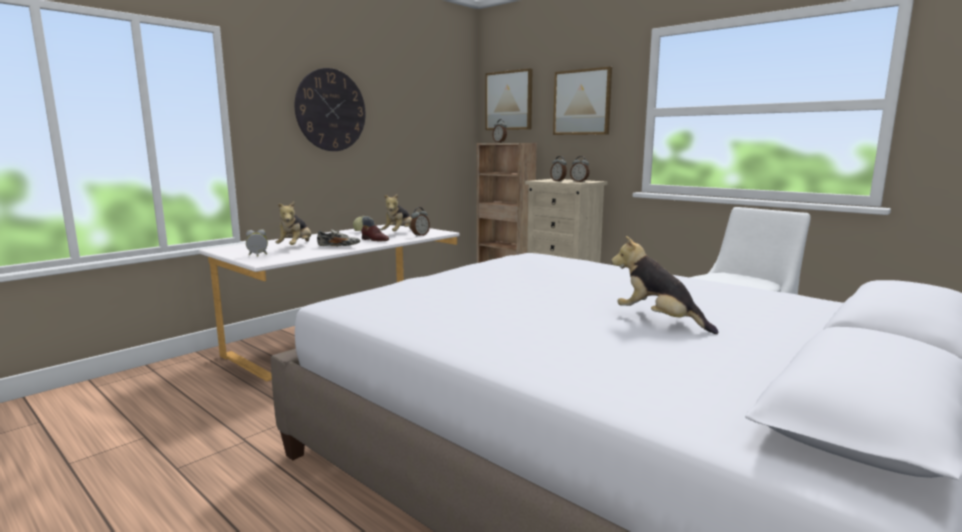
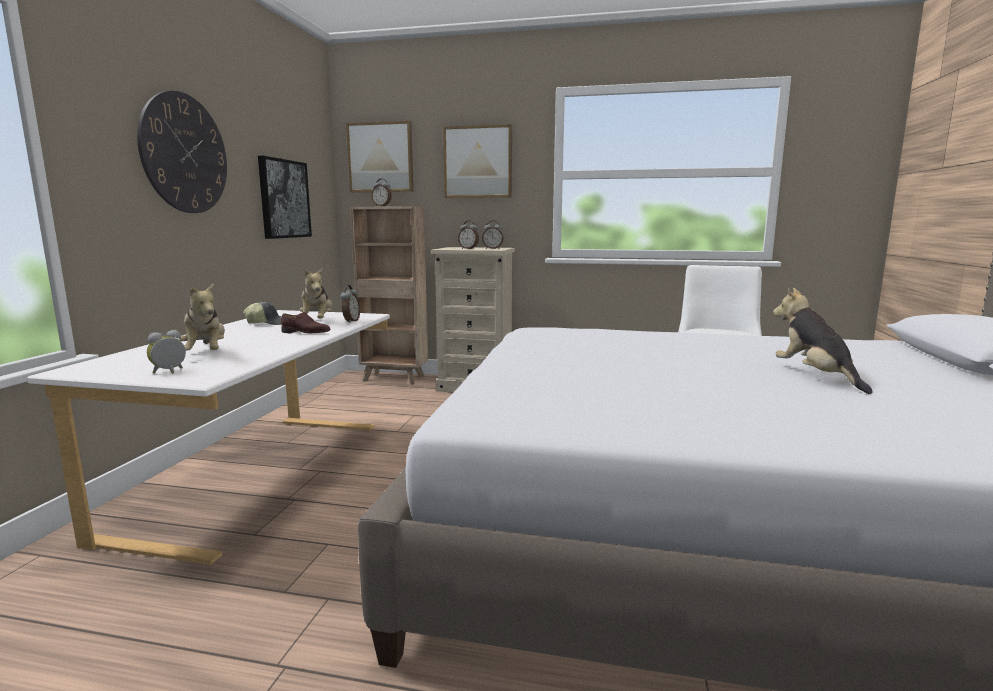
camera: 30 degrees left, 0 degrees up
shoe [317,229,360,247] -> none
plush toy [611,236,718,334] -> plush toy turned 60 degrees clockwise [773,288,873,394]
none -> picture [258,156,312,239]

